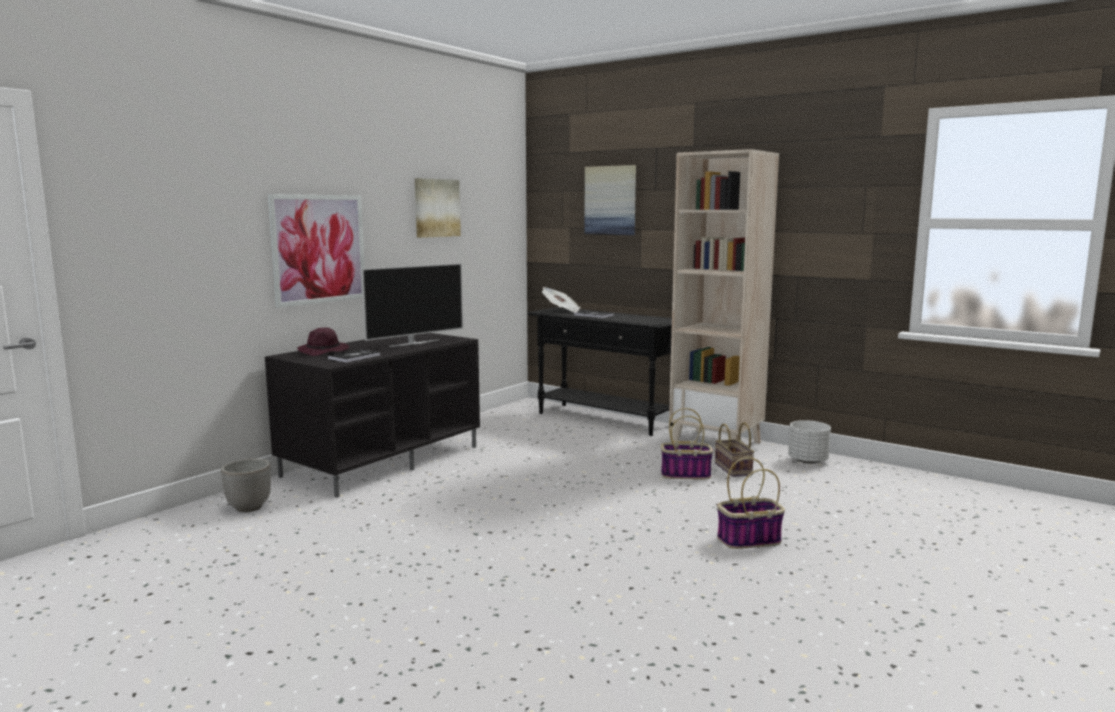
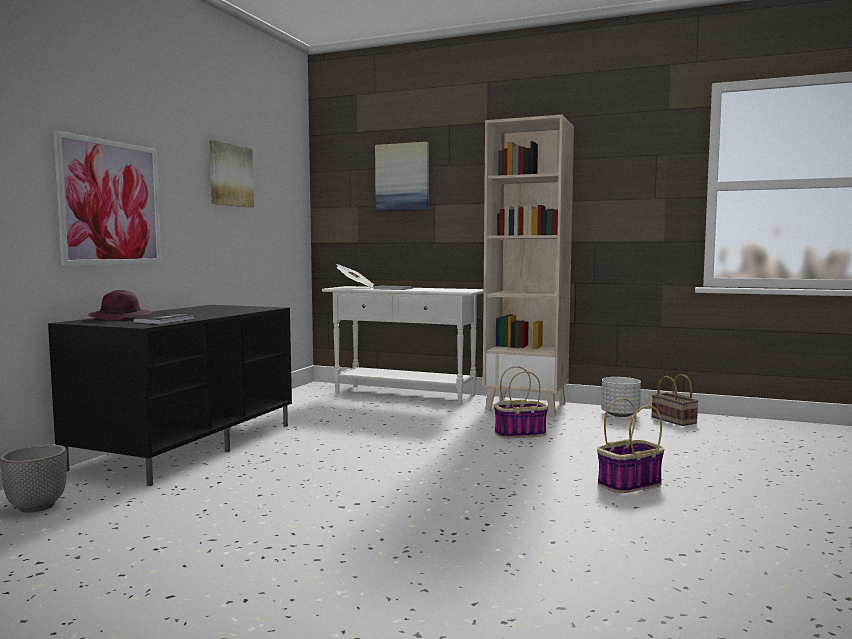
camera: 15 degrees left, 5 degrees down
television [362,263,463,347] -> none
black console table [527,307,673,436] -> white console table [322,286,484,405]
basket [715,422,754,477] -> basket moved to [652,374,699,426]

